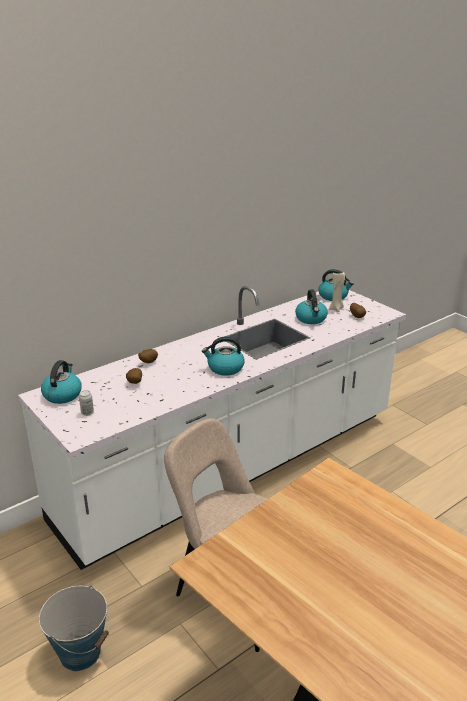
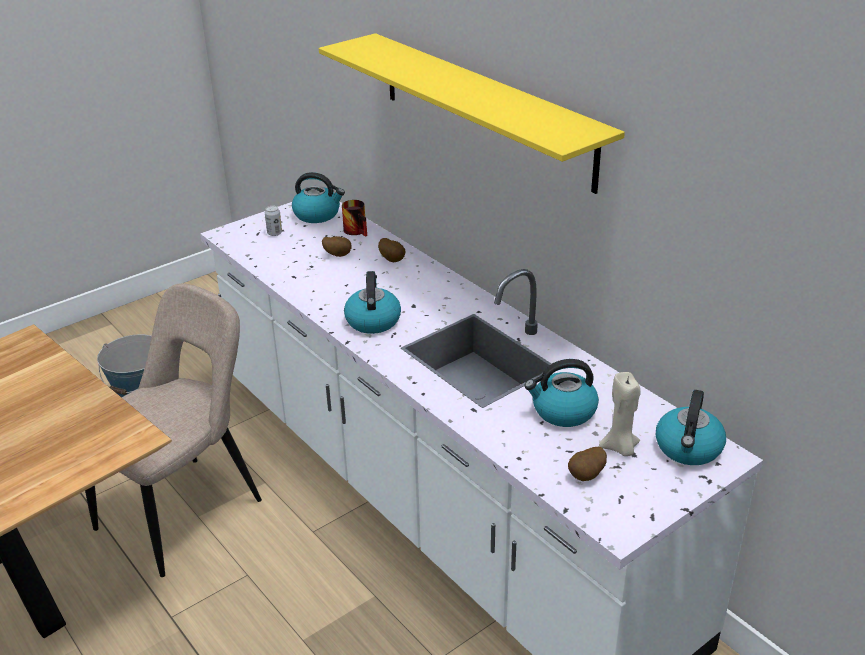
camera: 90 degrees right, 5 degrees up
none -> yellow shelf [319,33,625,194]
none -> mug [342,200,367,237]

